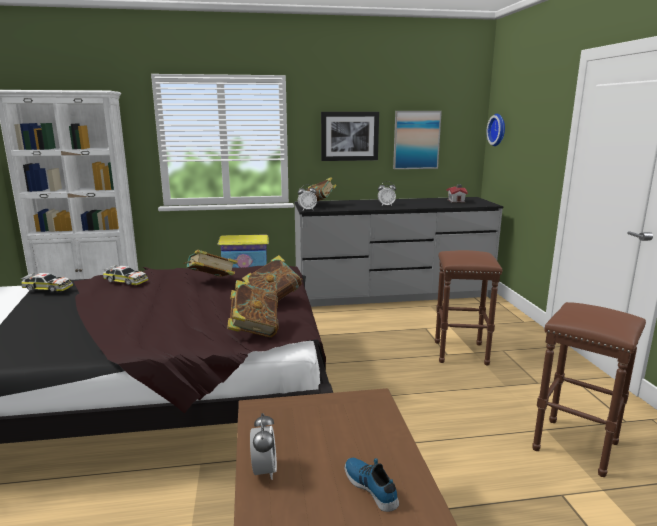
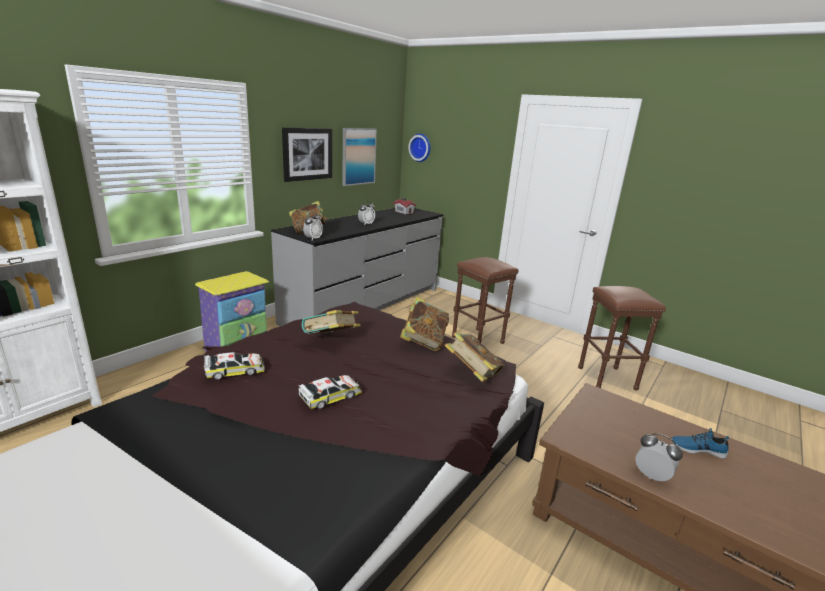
camera: 45 degrees left, 5 degrees up
toy car [21,273,73,292] -> toy car moved to [298,375,362,409]

